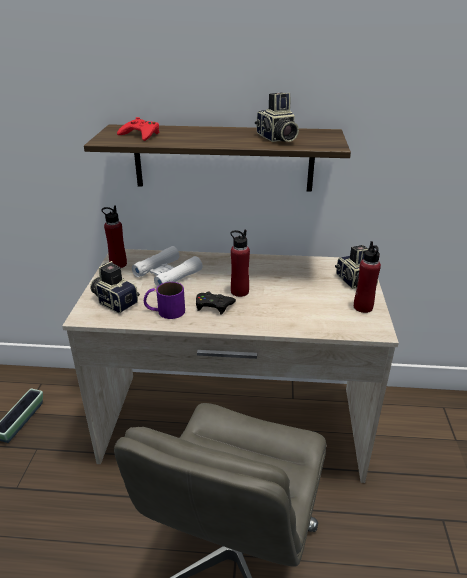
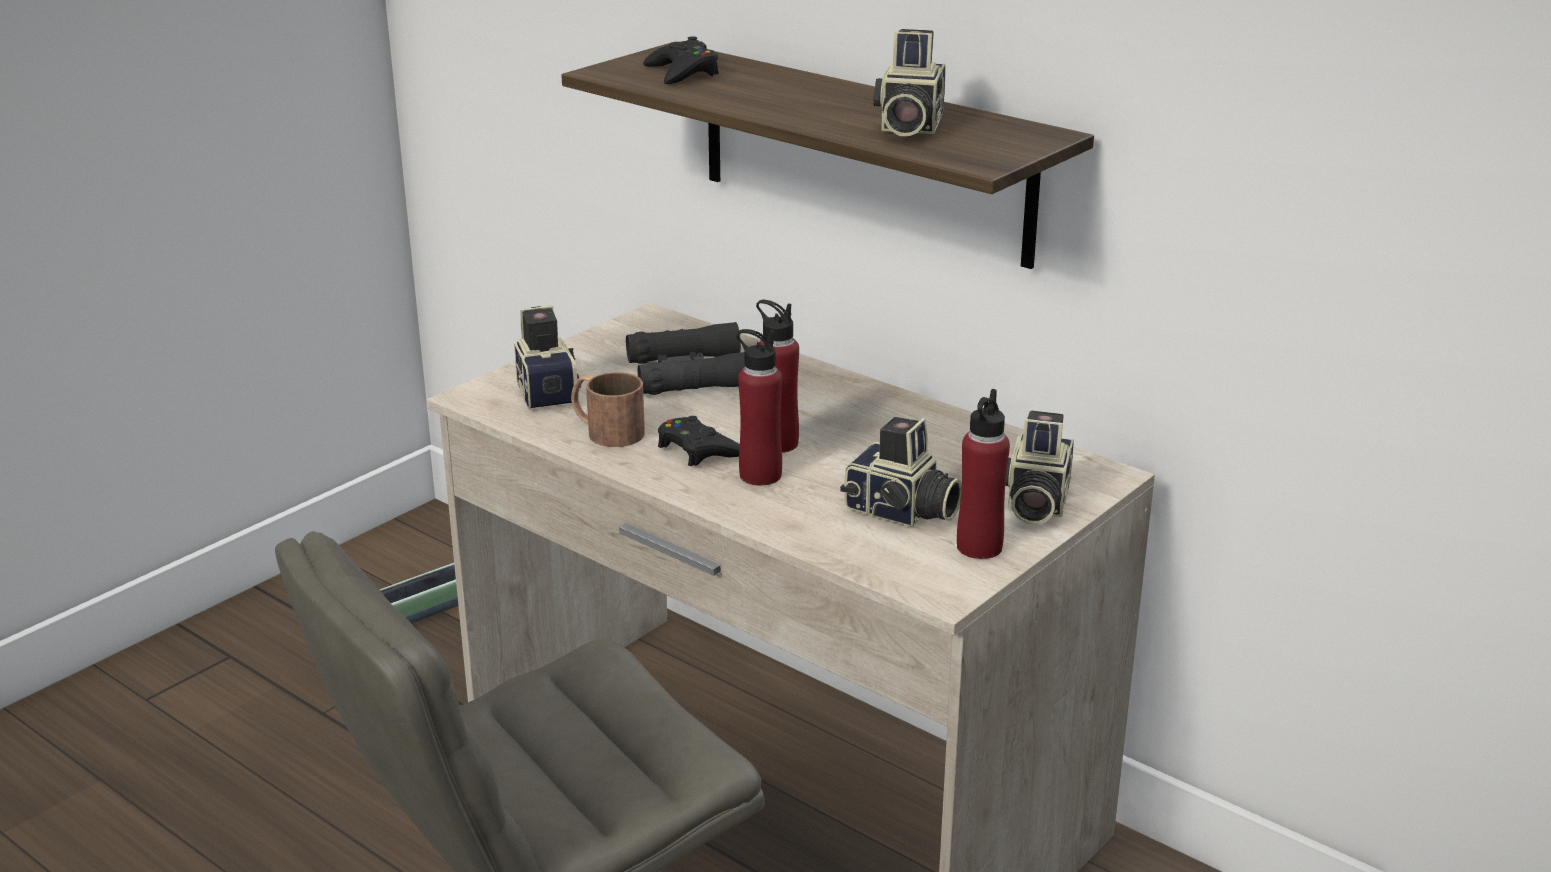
camera: 35 degrees right, 5 degrees down
red bottle [102,206,127,268] -> red bottle moved to [737,329,782,485]
red game controller [117,117,159,141] -> black game controller [643,36,719,84]
white binoculars [132,246,202,287] -> black binoculars [626,322,745,395]
purple mug [144,282,185,319] -> brown mug [571,372,645,447]
none -> camera [840,417,962,527]

